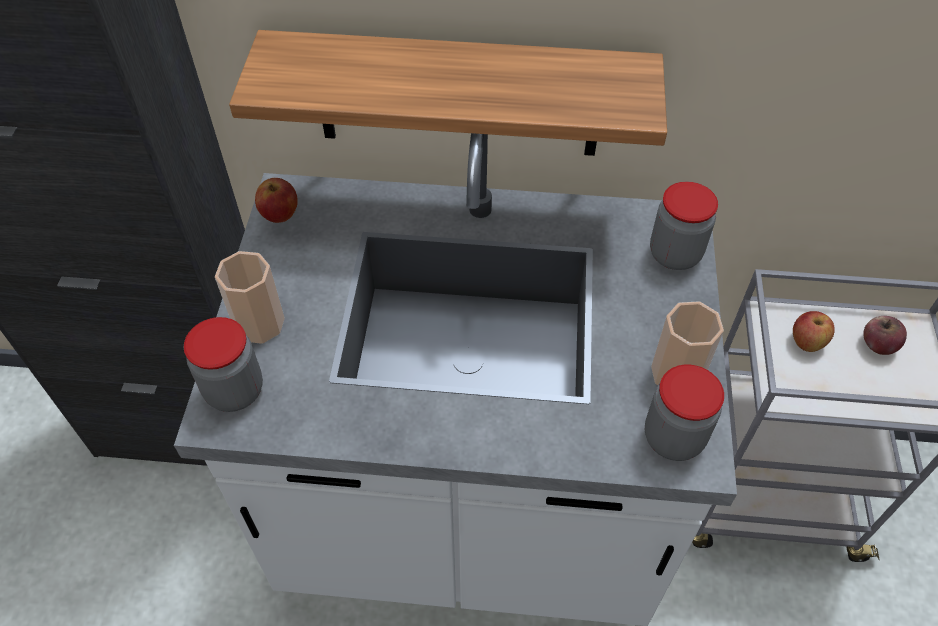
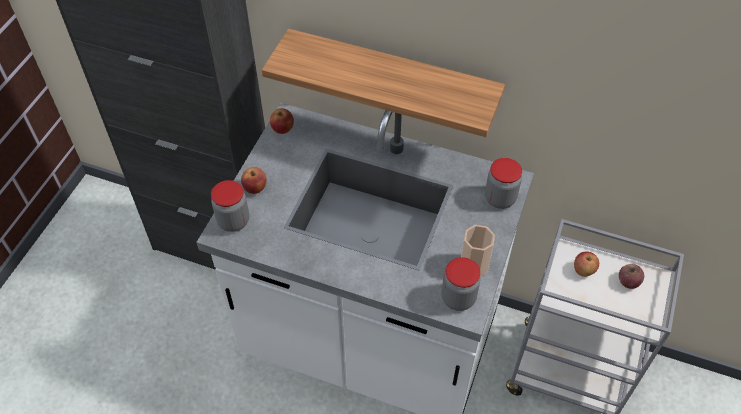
camera: 15 degrees right, 0 degrees up
cup [215,251,285,344] -> apple [241,167,267,194]

